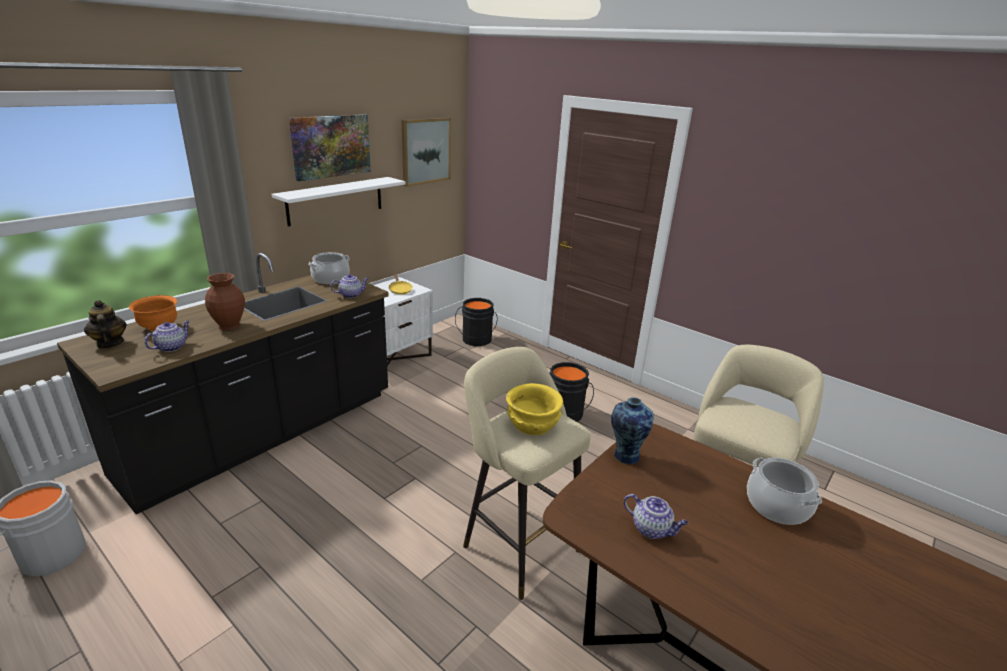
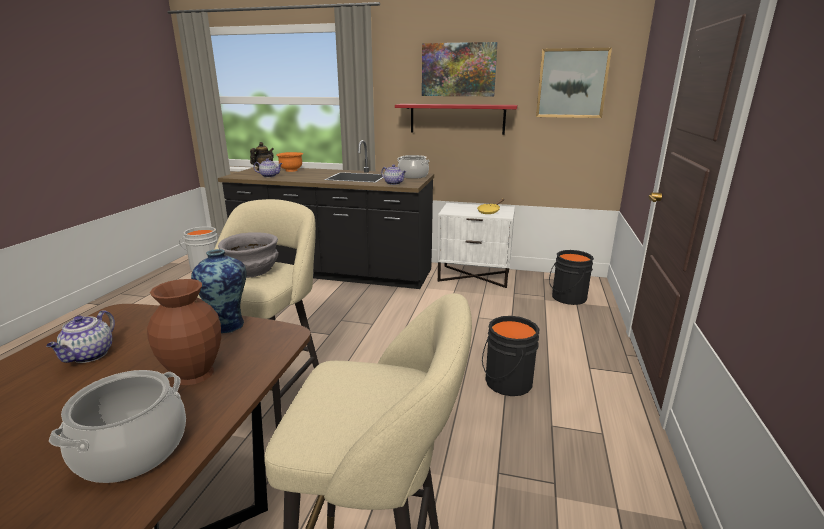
camera: 65 degrees right, 5 degrees down
brown vase [205,273,245,330] -> brown vase moved to [147,279,221,385]
white shelf [271,177,405,227] -> red shelf [395,104,518,135]
yellow bowl [506,383,563,435] -> grey bowl [218,232,279,278]

